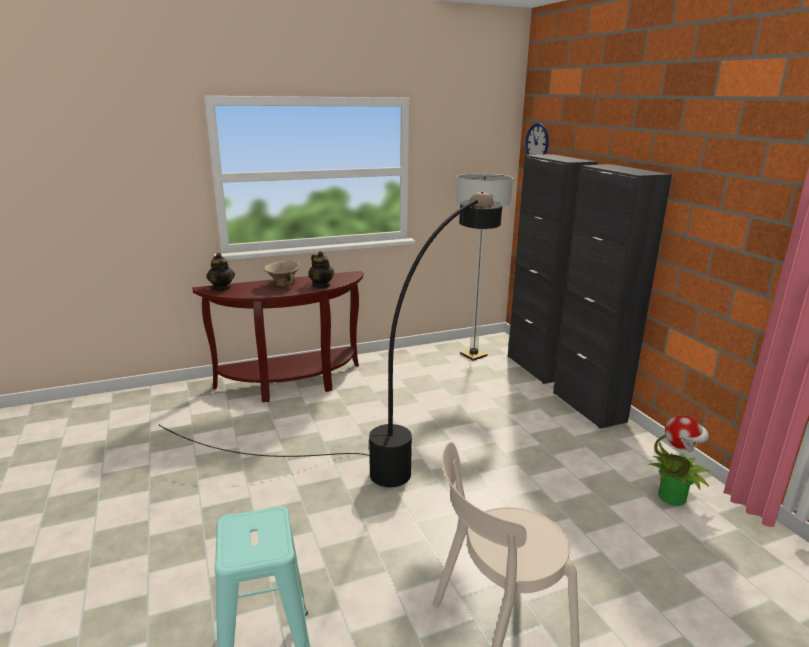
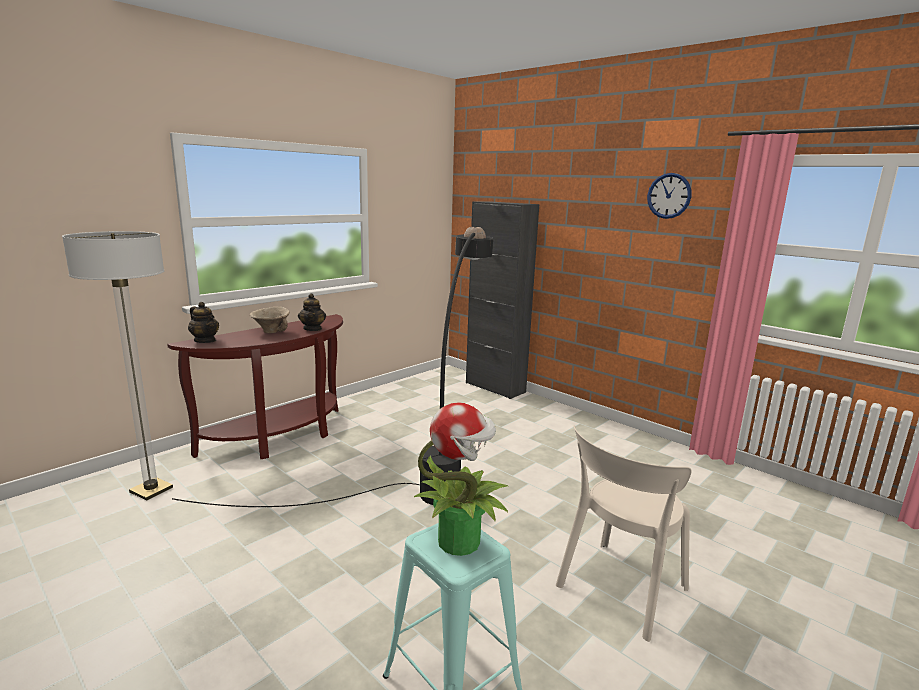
camera: 25 degrees left, 5 degrees down
teapot [308,251,334,288] -> teapot turned 45 degrees clockwise [298,293,326,331]
floor lamp [456,173,513,361] -> floor lamp moved to [62,231,173,500]
wall clock [525,123,549,155] -> wall clock moved to [647,173,691,219]
black cabinet [553,164,672,429] -> none
potted plant [648,415,712,506] -> potted plant moved to [414,402,508,556]

